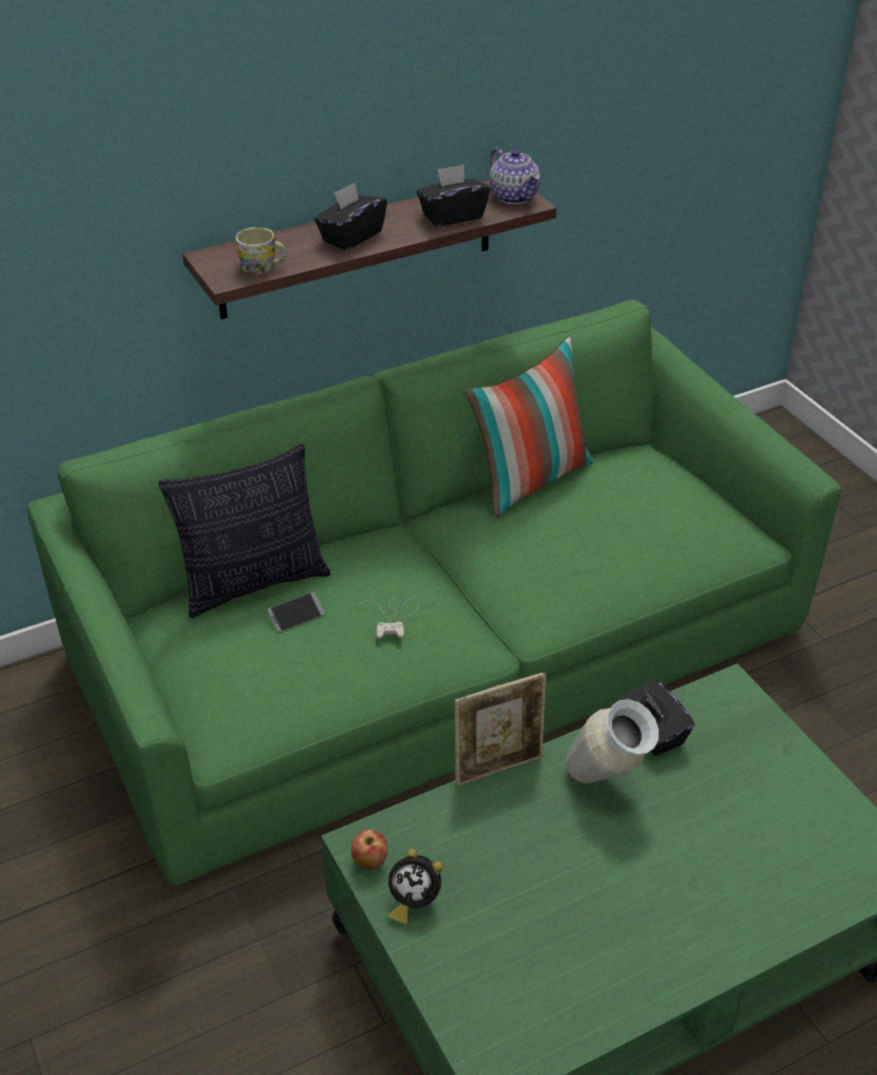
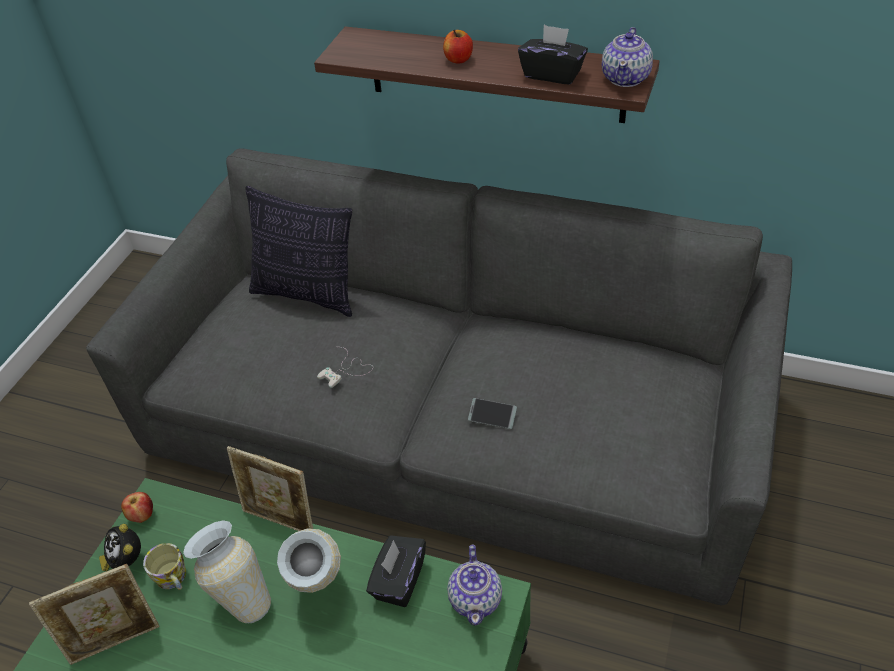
camera: 50 degrees right, 5 degrees up
green sofa [27,300,842,886] -> grey sofa [86,148,792,605]
mug [235,227,287,274] -> mug moved to [143,543,186,590]
phone [268,592,325,632] -> phone moved to [468,398,517,429]
black tissue box [314,182,387,250] -> apple [443,30,473,64]
pillow [465,337,594,517] -> none
none -> picture frame [29,564,160,665]
none -> vase [183,521,271,623]
none -> teapot [447,545,502,626]

